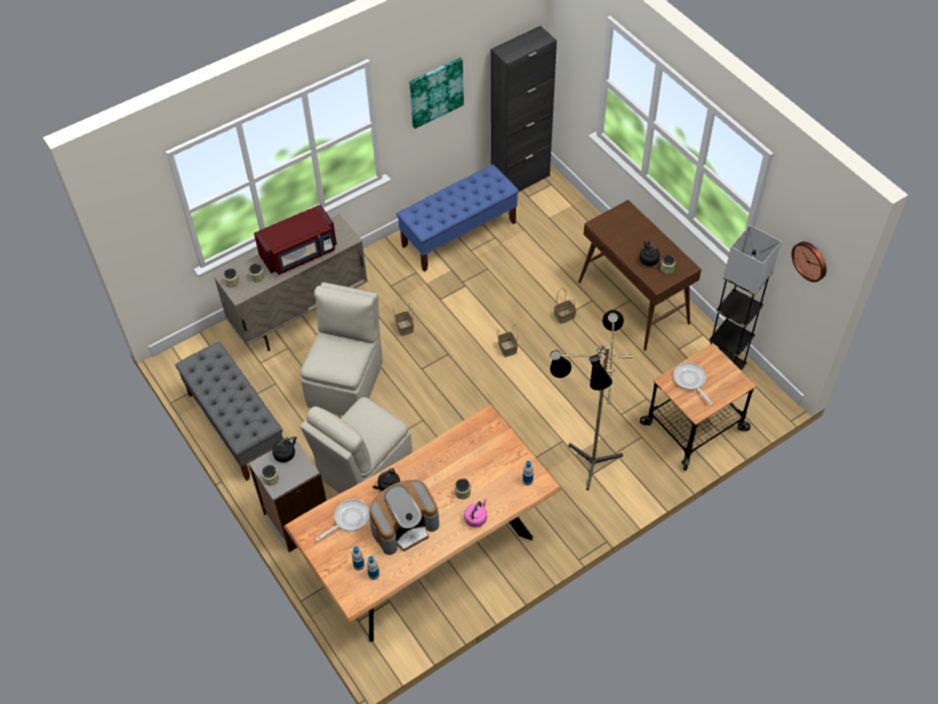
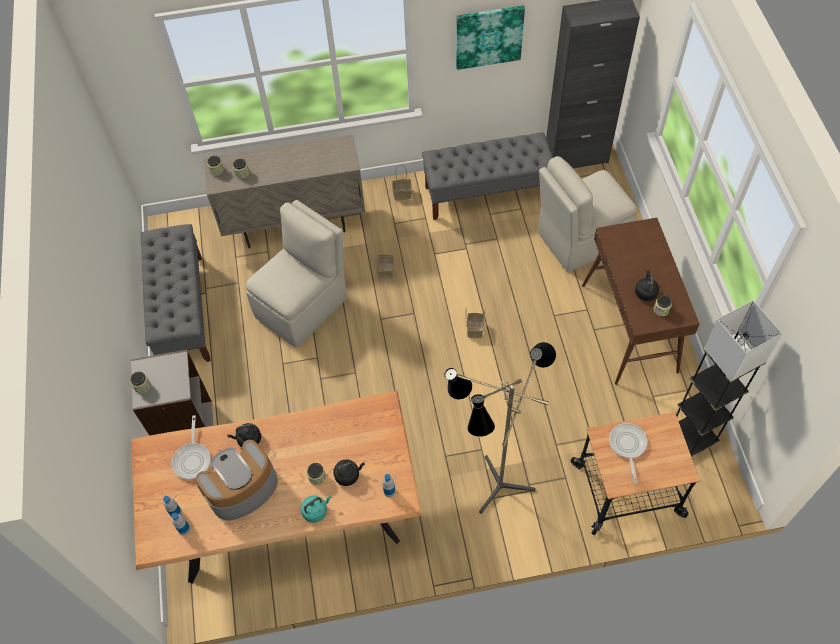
camera: 25 degrees right, 5 degrees up
red microwave [254,204,337,275] -> none
black kettle [272,437,297,463] -> black kettle moved to [333,460,365,486]
beige chair [300,397,412,494] -> beige chair moved to [538,156,637,272]
frying pan [316,499,370,541] -> frying pan turned 105 degrees clockwise [172,415,211,480]
coffee machine [369,480,439,555] -> coffee machine turned 150 degrees clockwise [195,440,278,521]
blue bench [396,164,519,272] -> grey bench [422,132,553,220]
pink kettle [464,499,487,528] -> turquoise kettle [301,495,331,523]
basket [554,288,576,324] -> basket moved to [392,165,412,200]
wall clock [791,242,827,282] -> none

